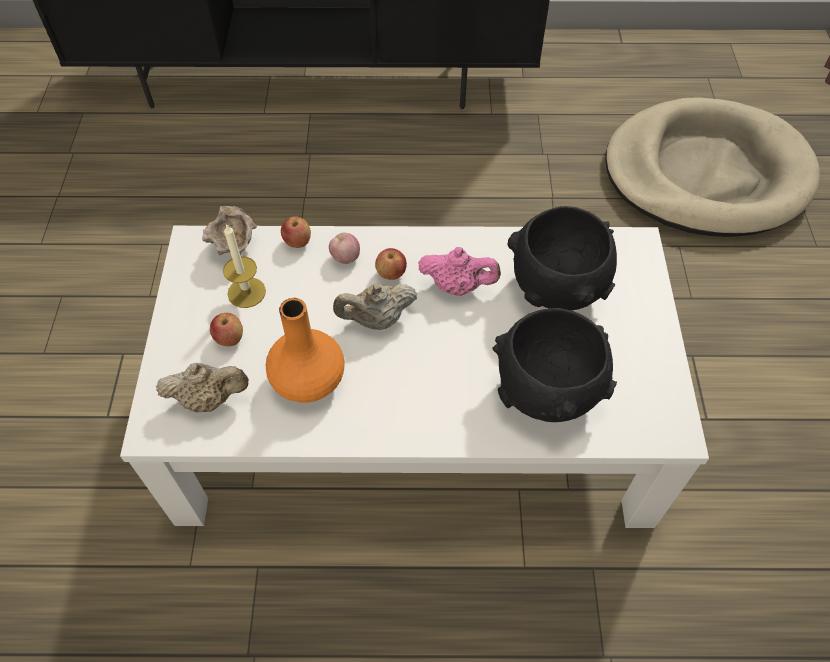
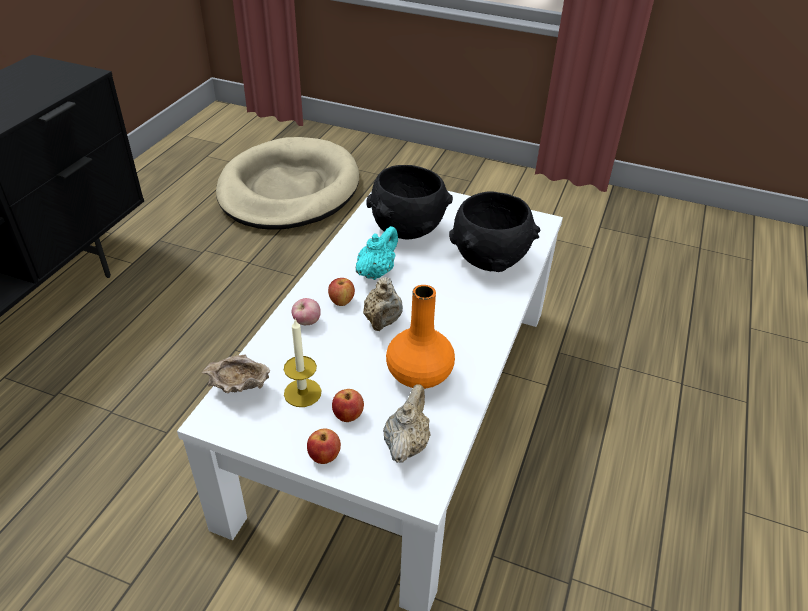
camera: 70 degrees left, 15 degrees down
apple [281,216,311,248] -> apple moved to [307,429,341,464]
pink teapot [418,247,501,296] -> turquoise teapot [356,226,398,280]

